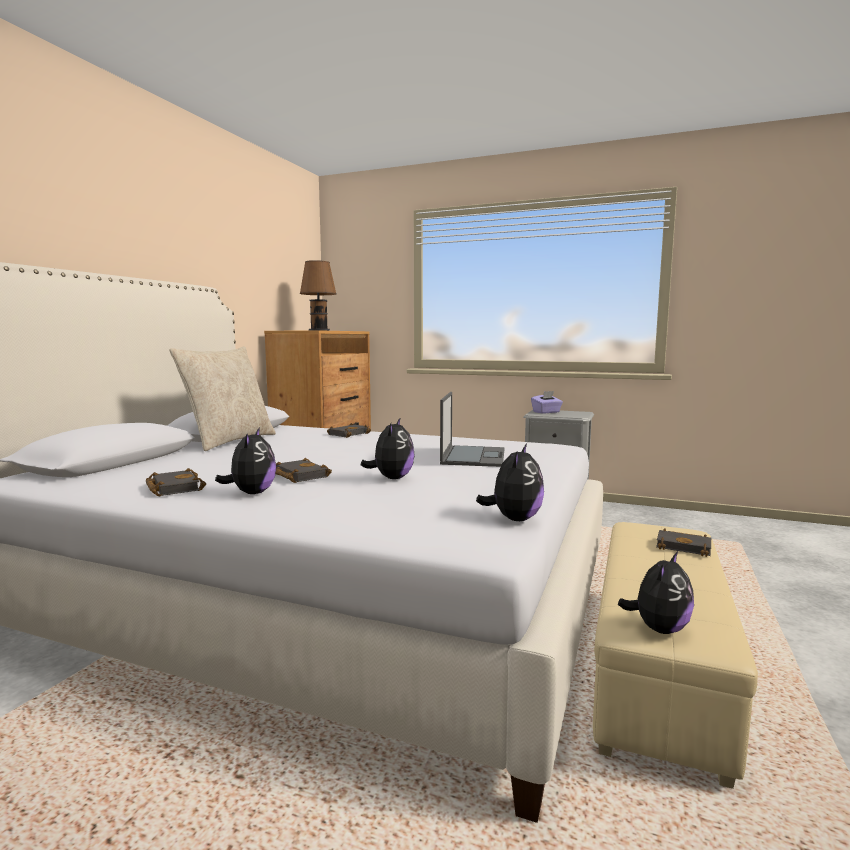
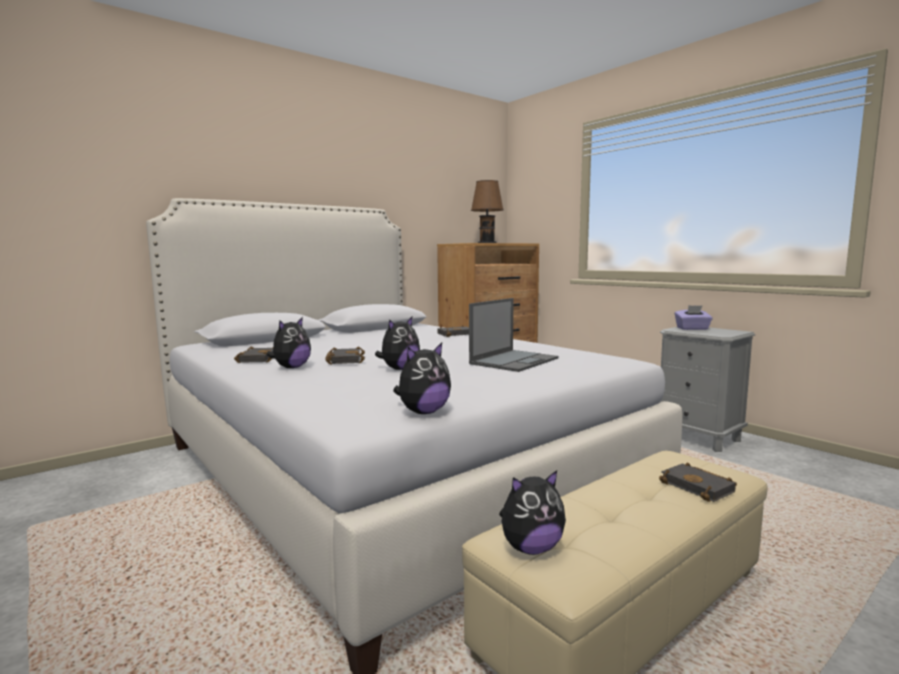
camera: 30 degrees right, 0 degrees up
beige pillow [169,346,276,451] -> none

